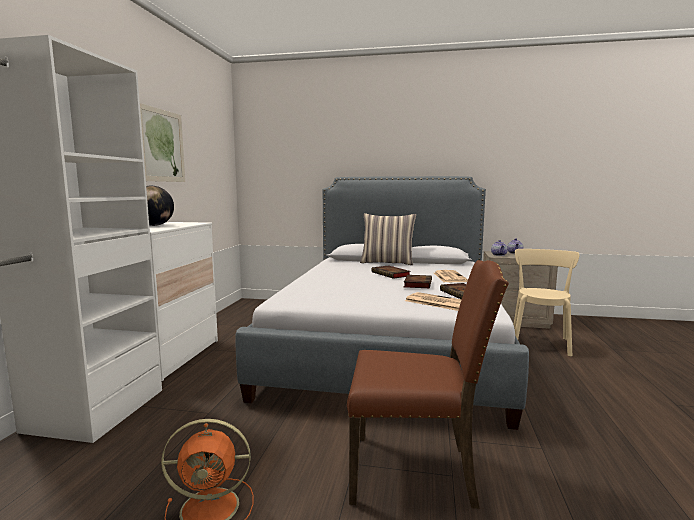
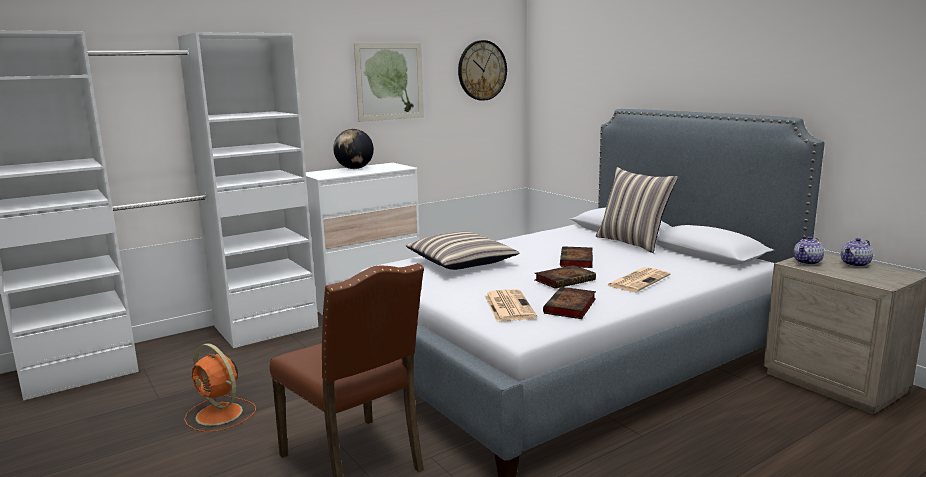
camera: 45 degrees right, 5 degrees up
beige chair [513,249,579,357] -> none
none -> pillow [406,231,520,270]
none -> wall clock [458,40,507,101]

